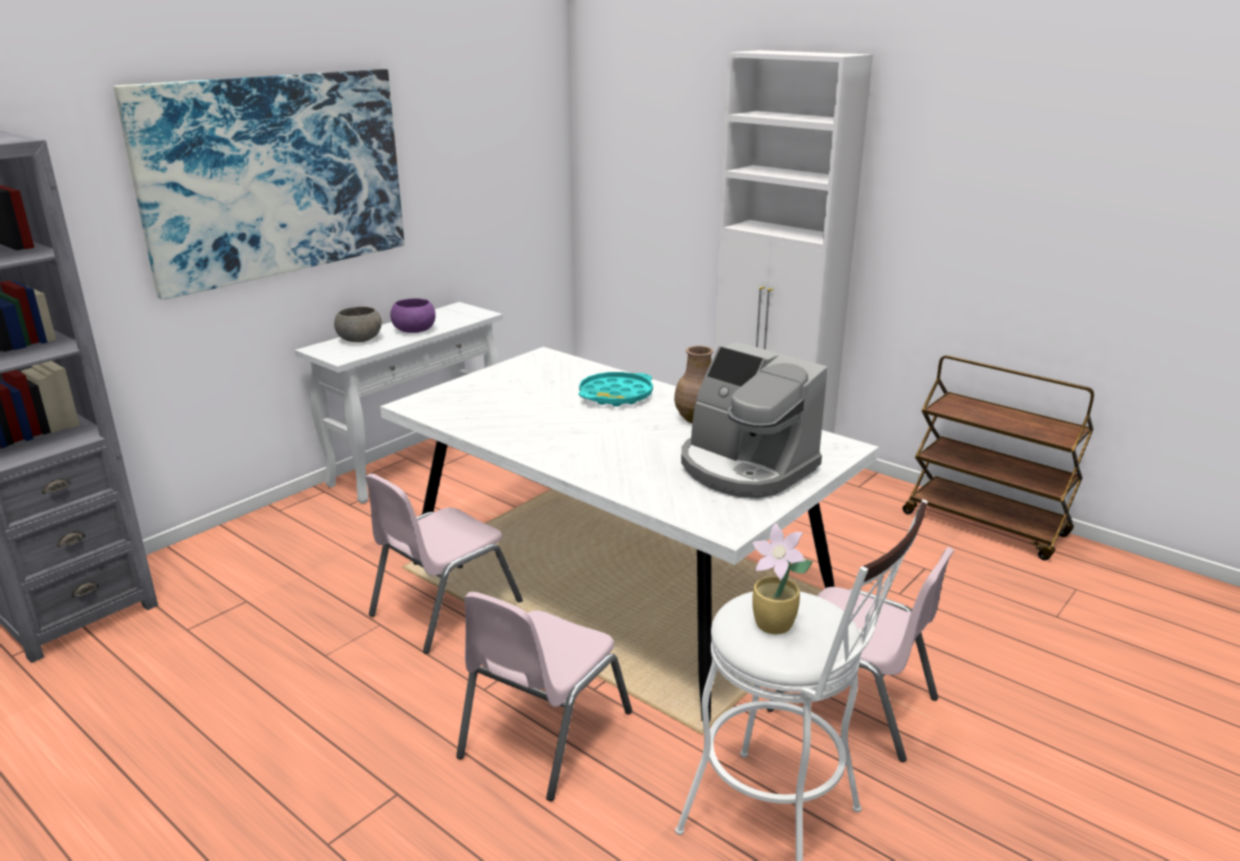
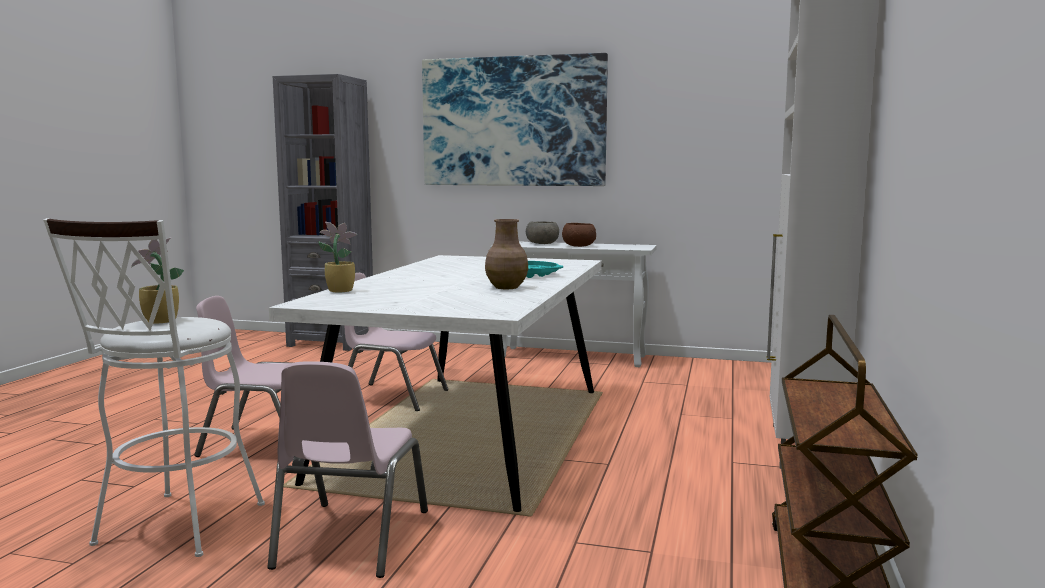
camera: 65 degrees right, 15 degrees down
purple bowl [390,298,436,333] -> brown bowl [562,223,596,247]
coffee machine [681,342,828,498] -> none
none -> potted plant [318,222,358,293]

